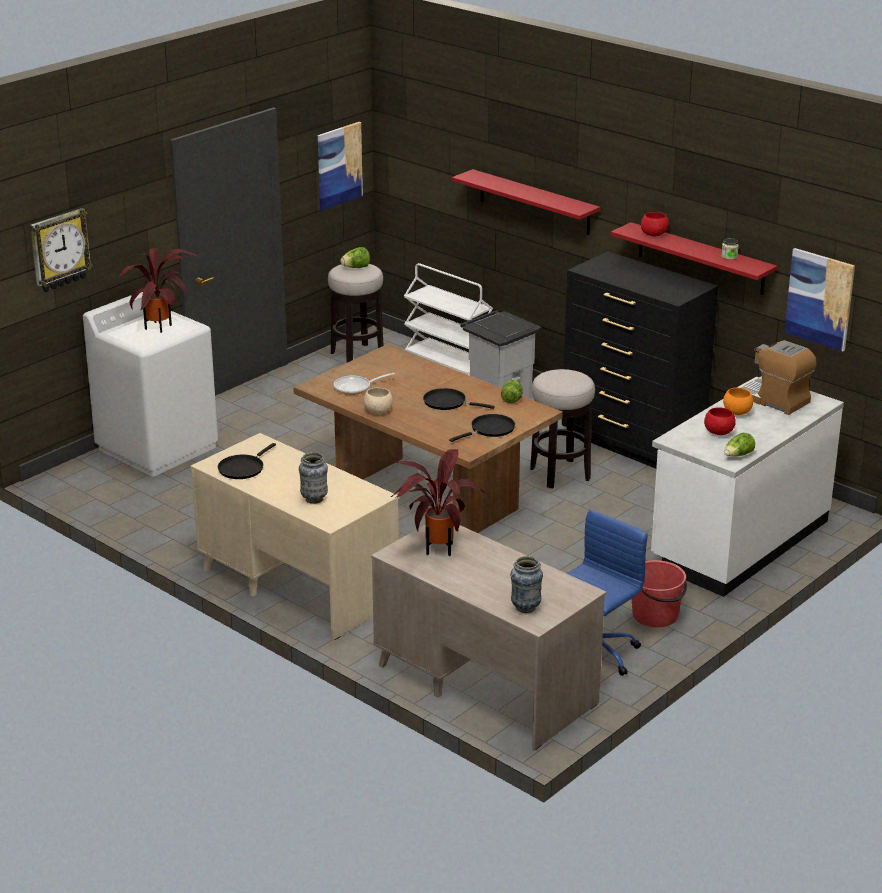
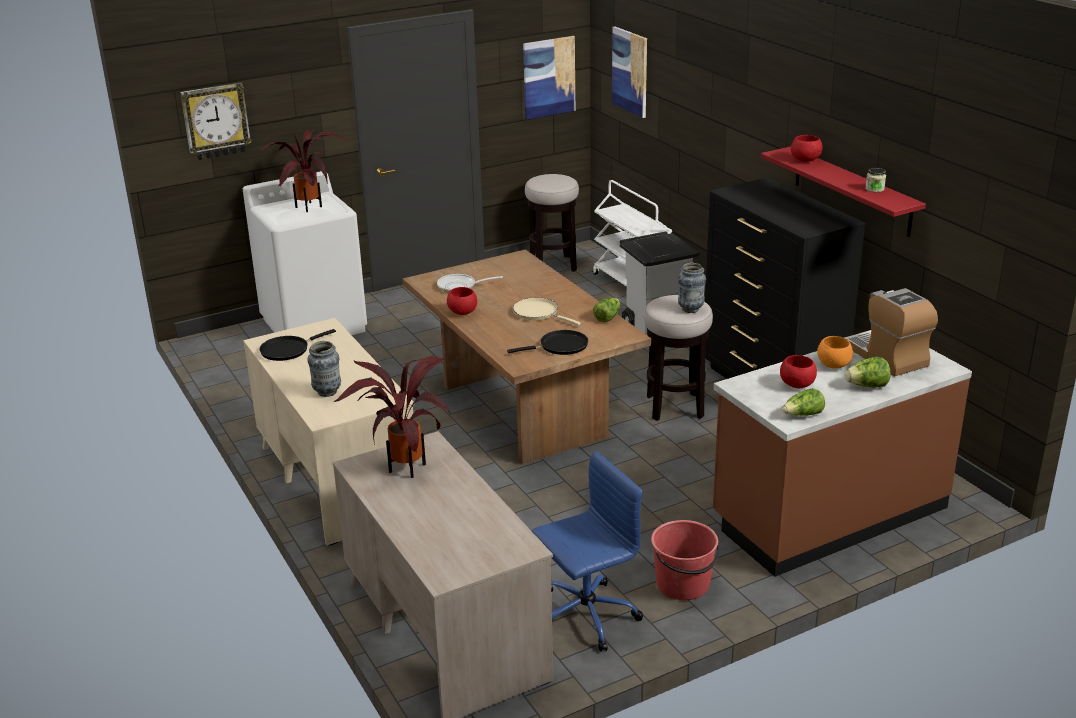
camera: 20 degrees right, 0 degrees up
lettuce [340,247,370,268] -> lettuce moved to [845,357,891,388]
beige bowl [364,387,393,414] -> red bowl [447,287,477,315]
black frying pan [423,388,495,410] -> beige frying pan [513,298,581,325]
red shelf [452,169,600,235] -> none
vase [511,556,543,613] -> vase moved to [678,263,706,313]
white counter [651,376,844,597] -> brown counter [713,348,972,577]
picture [784,248,855,351] -> picture moved to [612,26,647,118]

